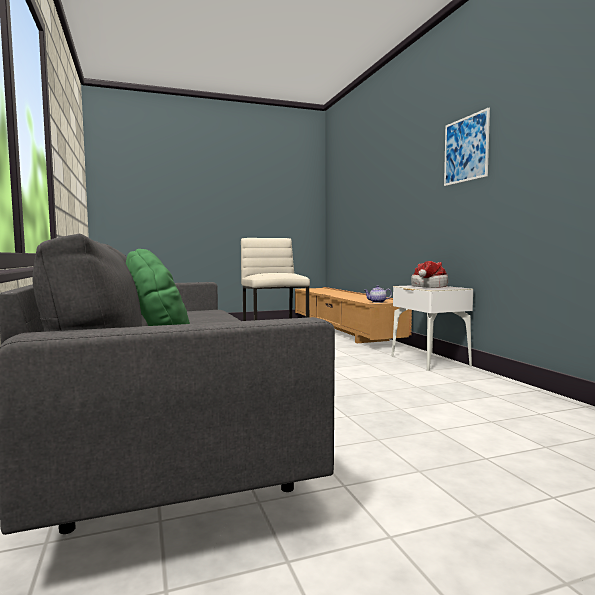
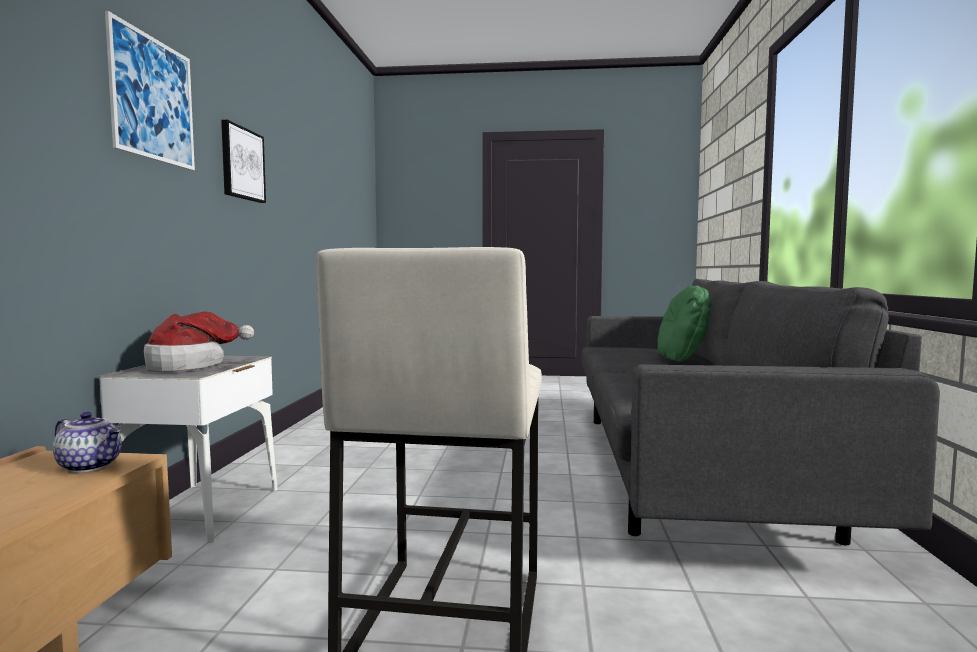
camera: 155 degrees left, 0 degrees up
none -> picture [221,120,266,203]

